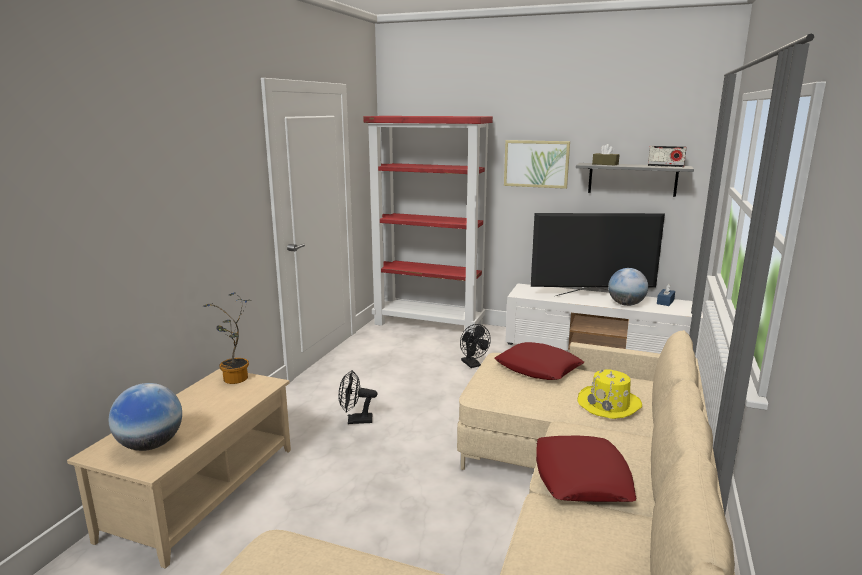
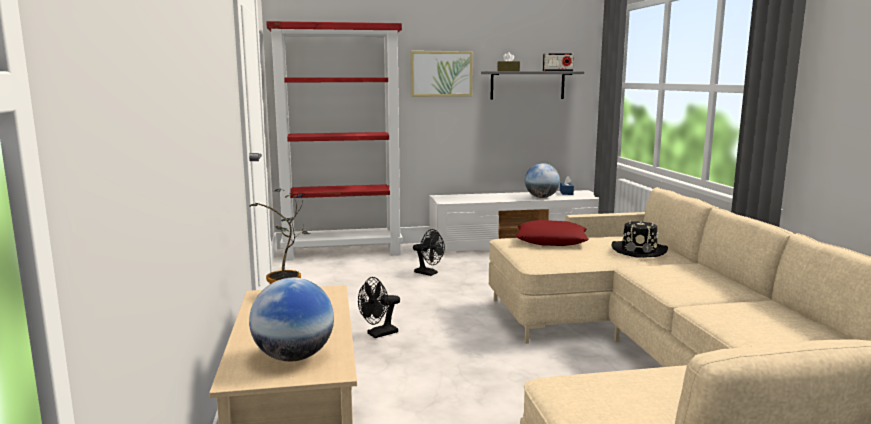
camera: 30 degrees left, 5 degrees down
television [531,213,665,296] -> none
red pillow [536,436,637,502] -> none
yellow hat [577,369,642,419] -> black hat [612,219,668,258]

